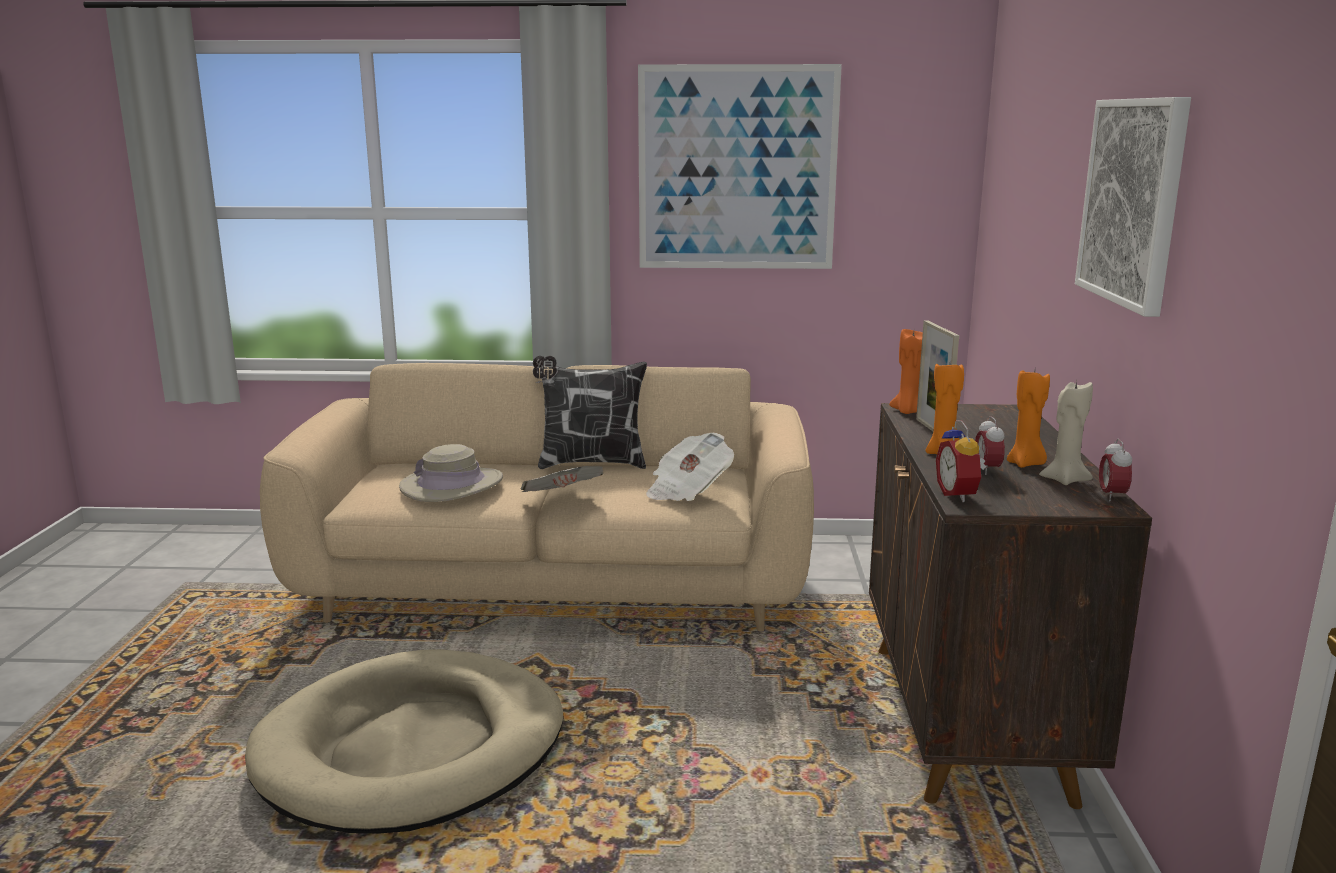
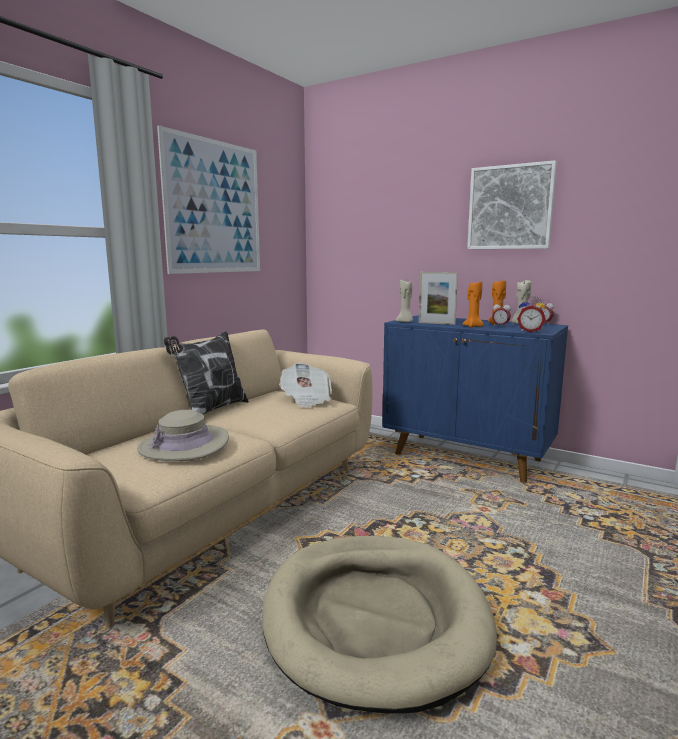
camera: 60 degrees left, 5 degrees down
newspaper [521,466,603,492] -> none
brown cabinet [869,403,1152,809] -> blue cabinet [382,316,568,483]
orange candle [889,329,923,414] -> beige candle [396,280,413,322]

